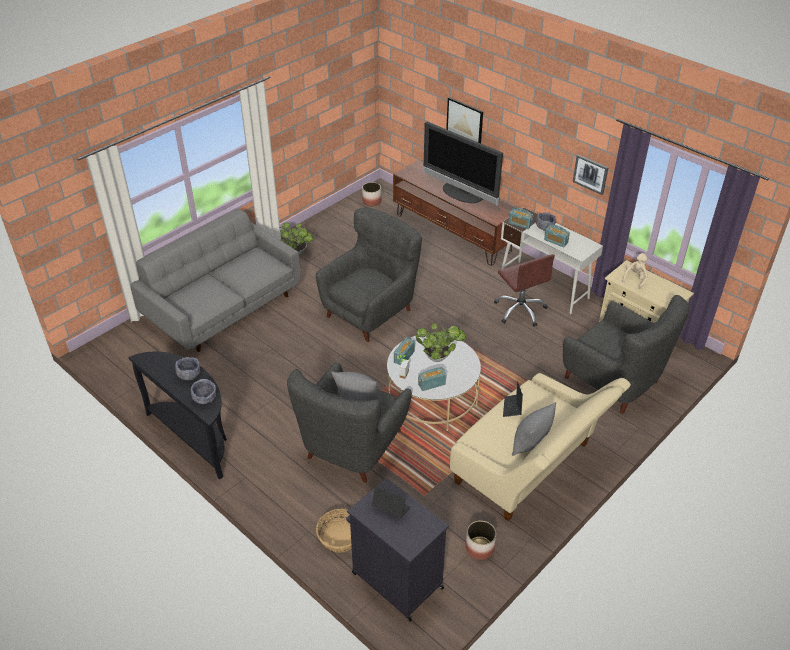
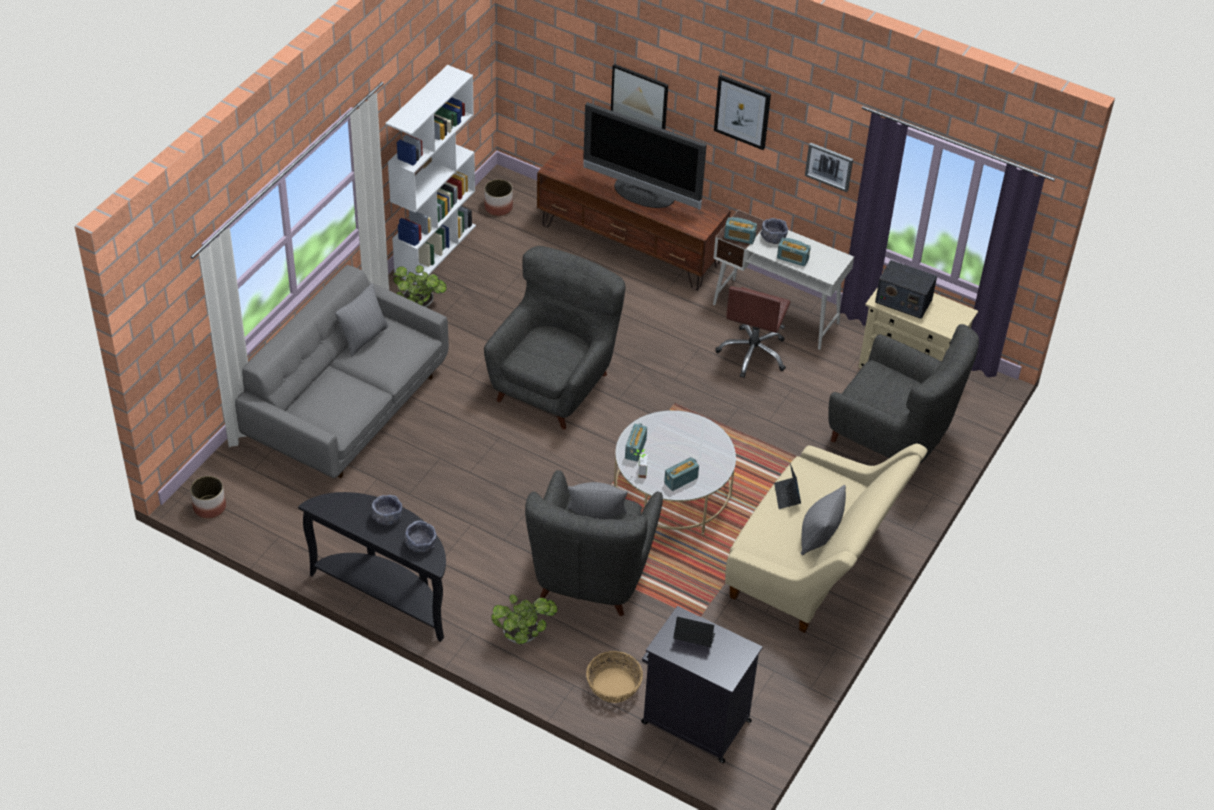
camera: 15 degrees left, 5 degrees up
potted plant [416,323,466,362] -> potted plant moved to [491,595,558,644]
planter [465,521,496,560] -> planter moved to [190,476,226,519]
brown office chair [494,254,555,327] -> brown office chair turned 60 degrees clockwise [715,286,791,378]
beige plush toy [622,253,648,289] -> radio [875,260,937,319]
none -> grey pillow [335,283,389,356]
none -> white bookcase [385,65,476,285]
none -> picture [714,74,771,150]

